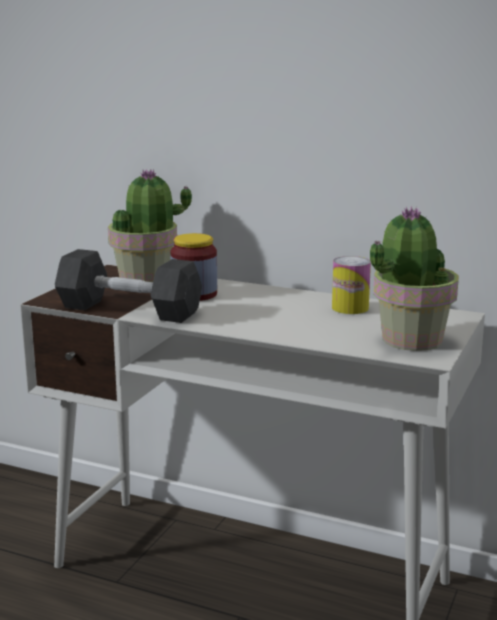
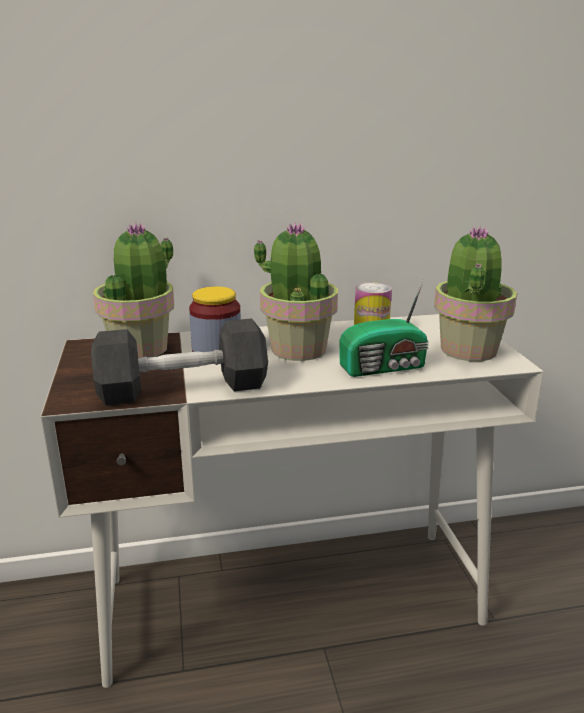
camera: 35 degrees left, 5 degrees up
none -> potted plant [254,222,338,361]
none -> radio [340,281,429,377]

